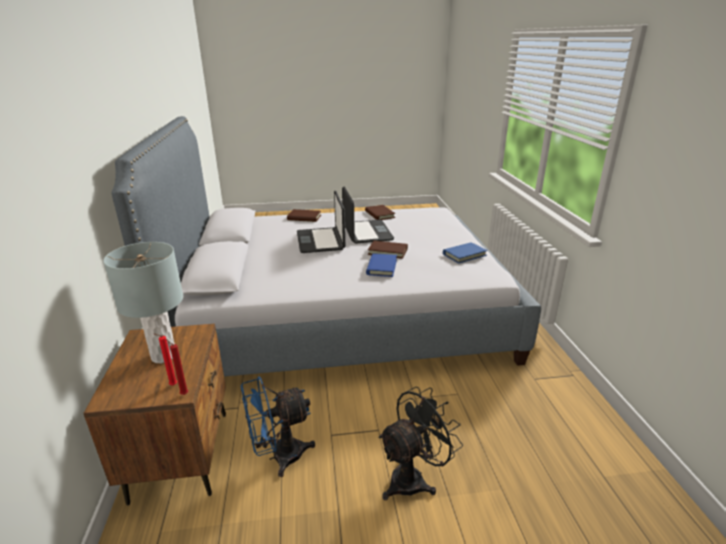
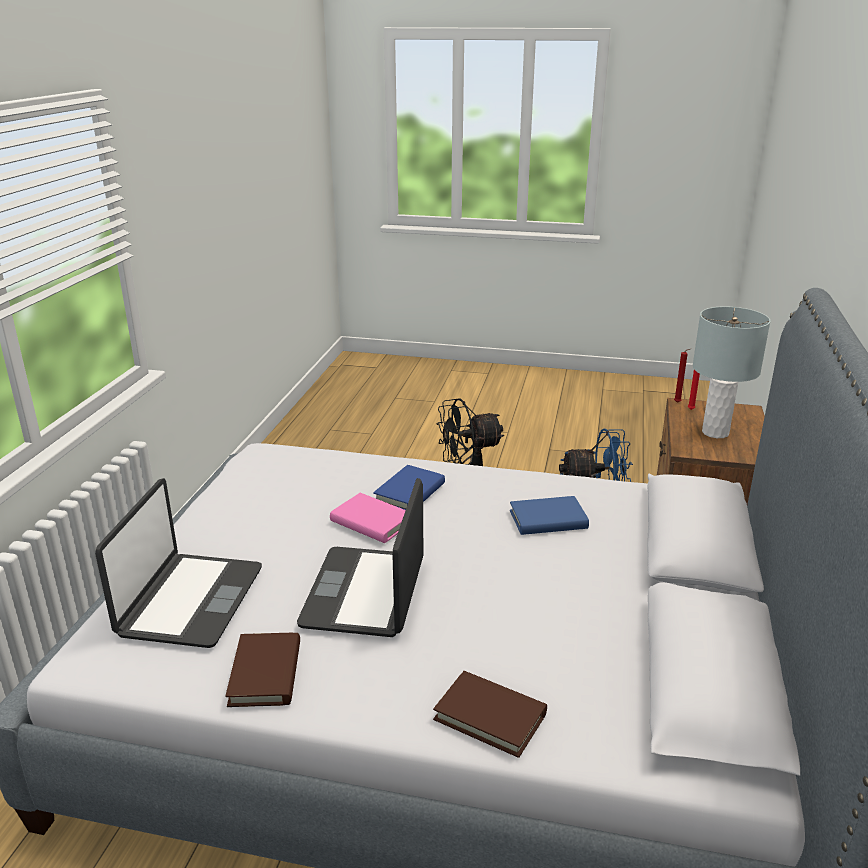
camera: 160 degrees left, 0 degrees up
laptop [297,191,346,253] -> laptop moved to [95,478,262,648]
brown book [368,241,408,259] -> pink book [330,493,406,543]
blue book [443,242,488,264] -> blue book moved to [510,496,589,535]

